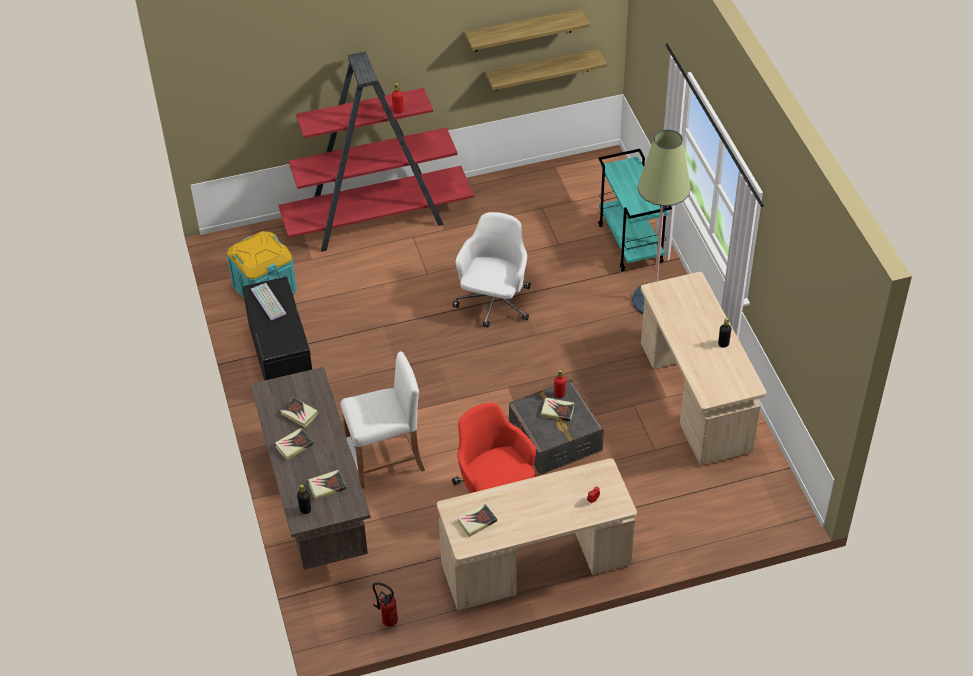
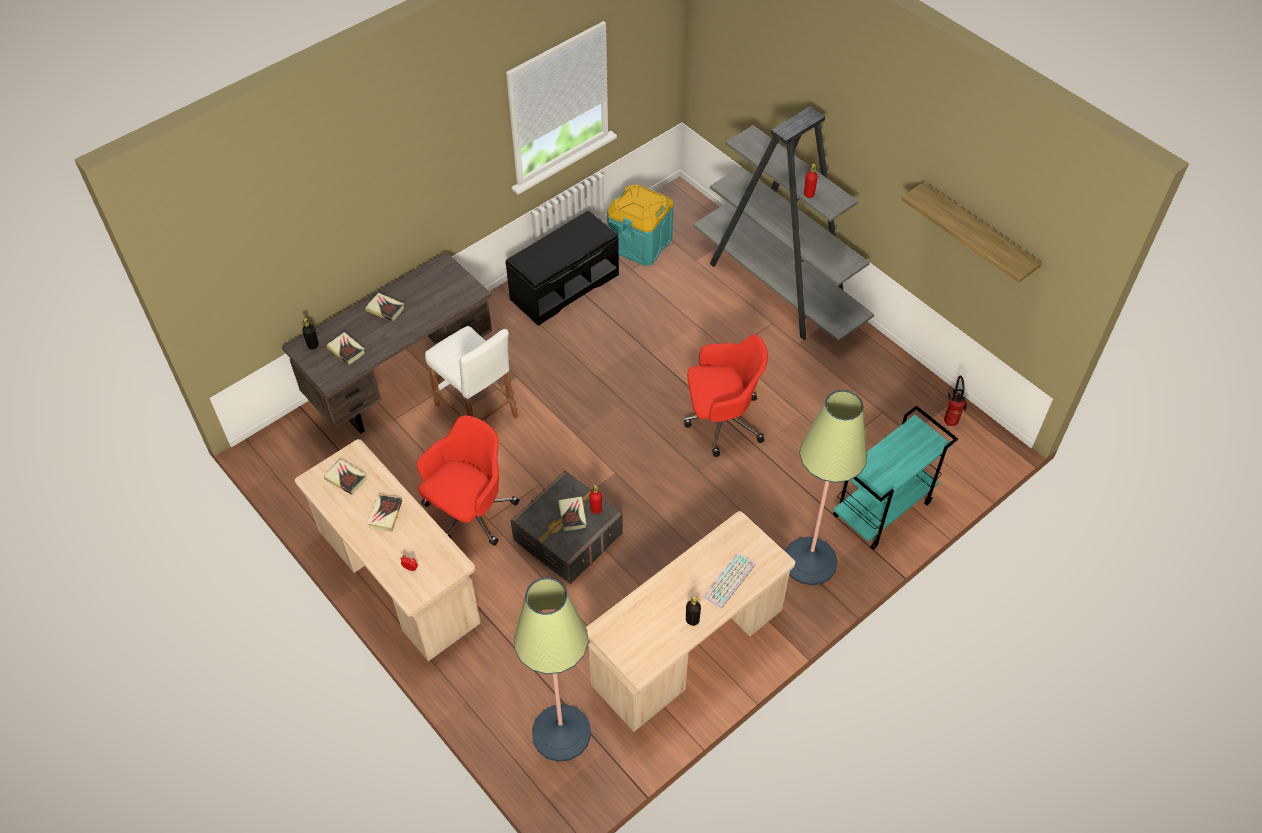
camera: 65 degrees right, 5 degrees up
keyboard [251,283,286,320] -> keyboard moved to [703,553,756,609]
red bookcase [278,51,474,252] -> grey bookcase [693,107,874,342]
book [280,397,319,427] -> book moved to [367,495,402,532]
fire extinguisher [372,582,398,627] -> fire extinguisher moved to [944,375,967,426]
white office chair [453,212,531,328] -> red office chair [684,334,768,457]
shelf [485,48,607,91] -> none
none -> floor lamp [514,577,591,762]

